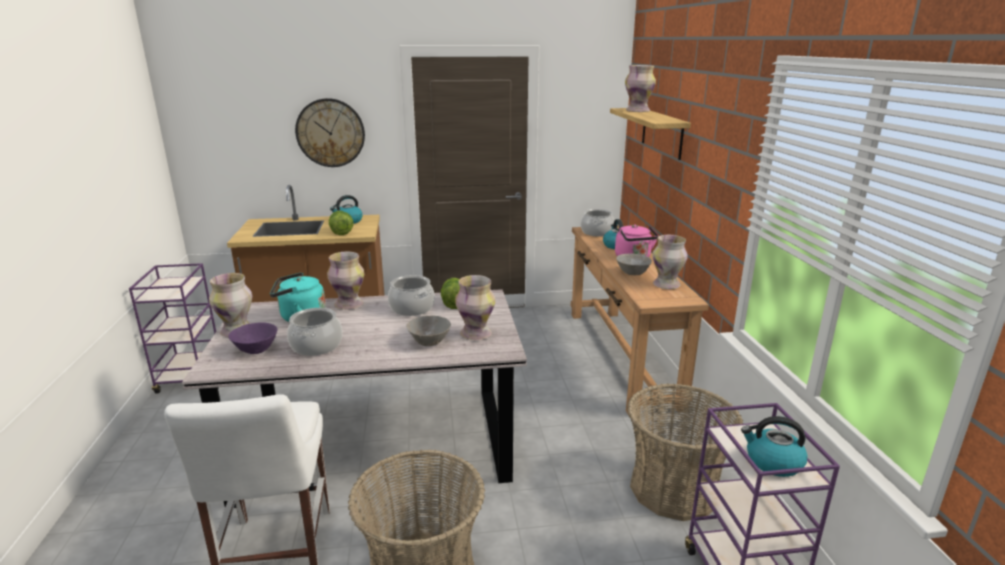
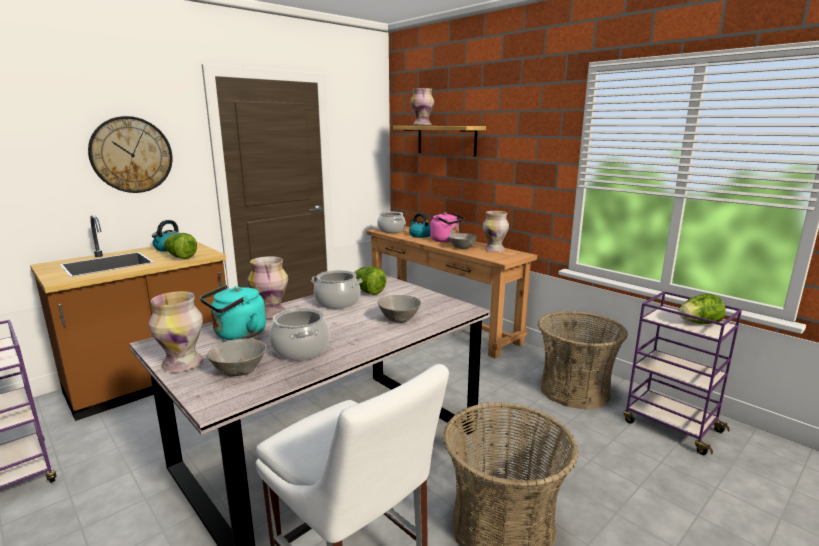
camera: 35 degrees left, 5 degrees down
purple bowl [229,322,278,354] -> grey bowl [207,339,266,377]
vase [455,275,495,340] -> none
kettle [741,416,807,477] -> lettuce [678,294,726,324]

